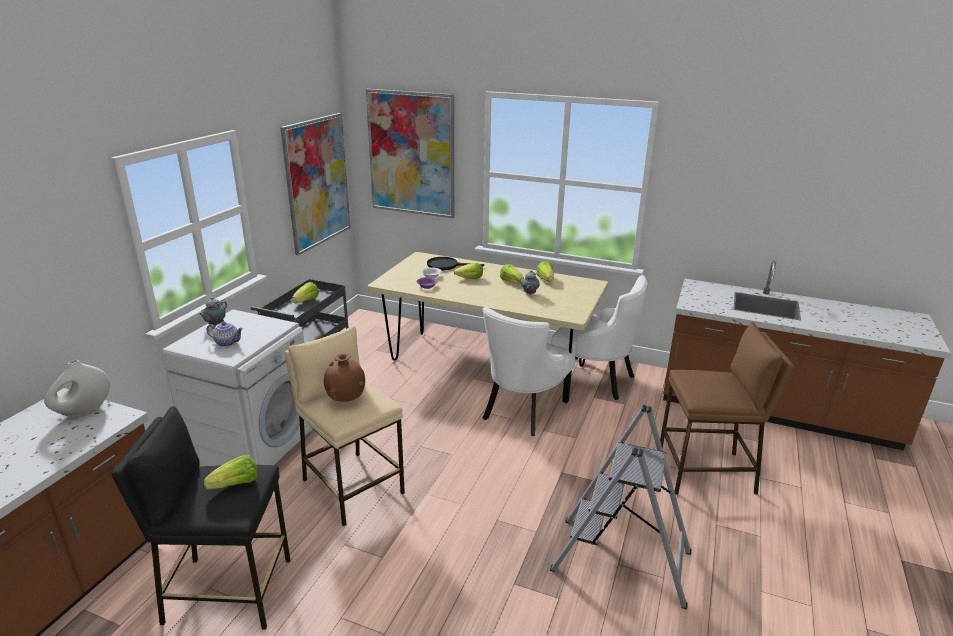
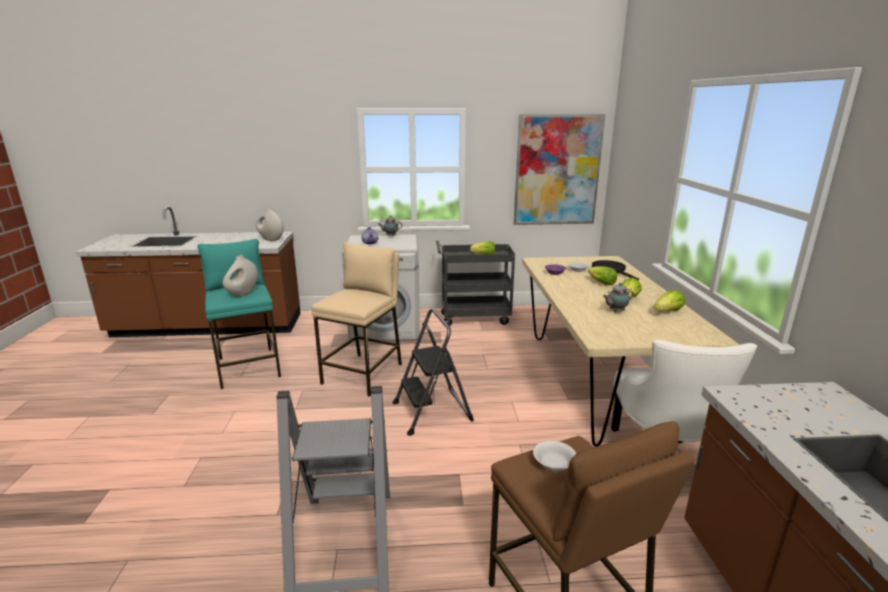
camera: 65 degrees right, 5 degrees down
black stool [112,406,290,629] -> turquoise stool [197,239,281,389]
lettuce [204,455,258,489] -> white vase [222,255,258,297]
brown vase [324,353,365,402] -> none
picture [366,89,454,218] -> none
white chair [482,307,575,436] -> none
none -> black step ladder [392,309,474,436]
none -> white bowl [533,441,576,471]

